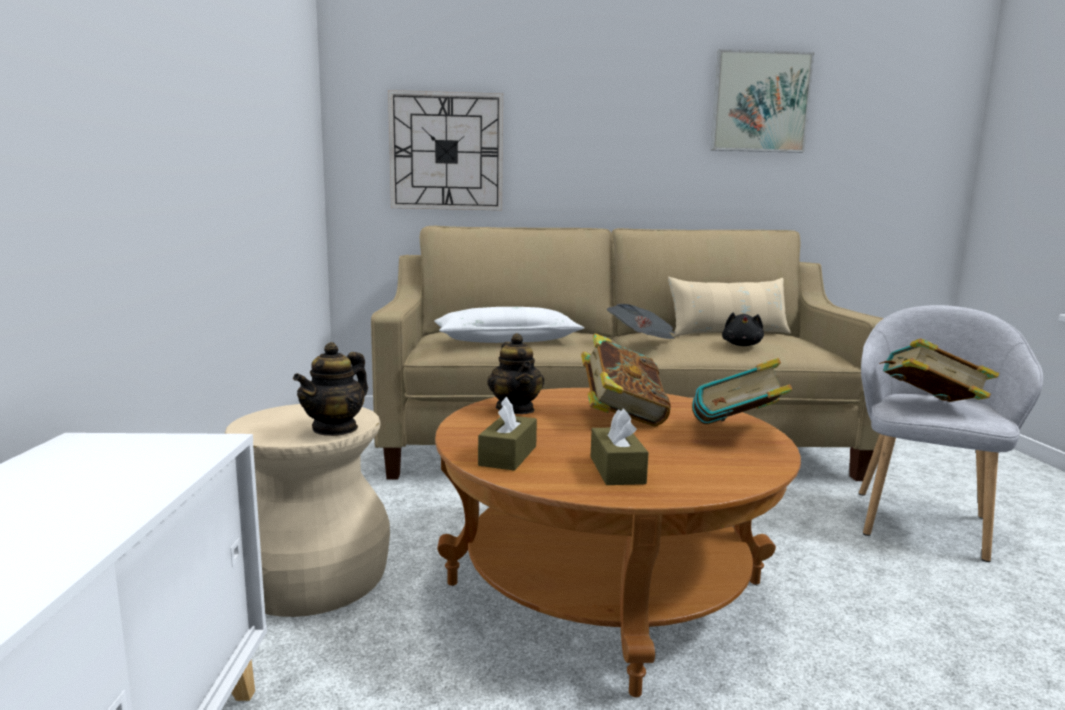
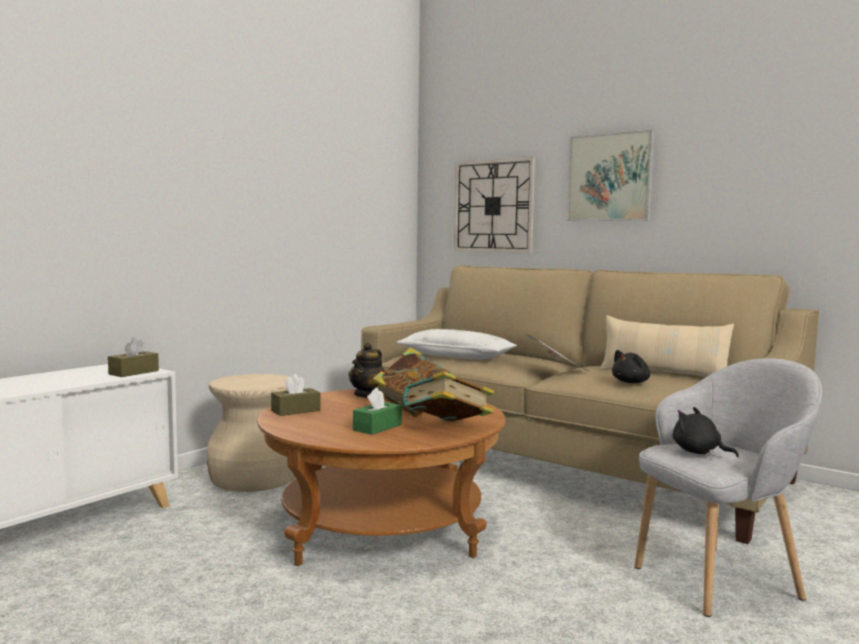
camera: 40 degrees right, 5 degrees down
teapot [293,342,368,436] -> none
brown tissue box [590,409,649,485] -> brown tissue box moved to [108,337,159,377]
picture [710,49,814,153] -> picture moved to [567,130,654,221]
book [879,338,999,402] -> black plush toy [673,407,739,458]
none -> green tissue box [353,387,402,435]

